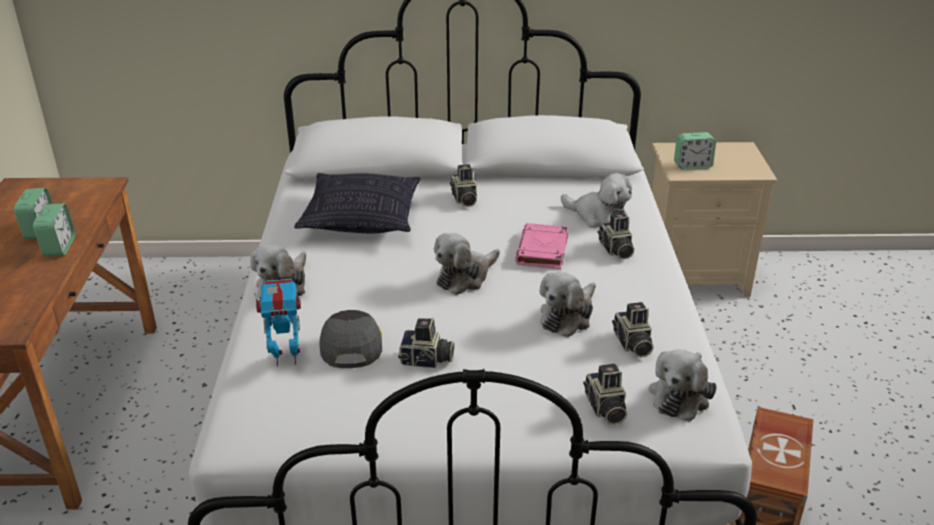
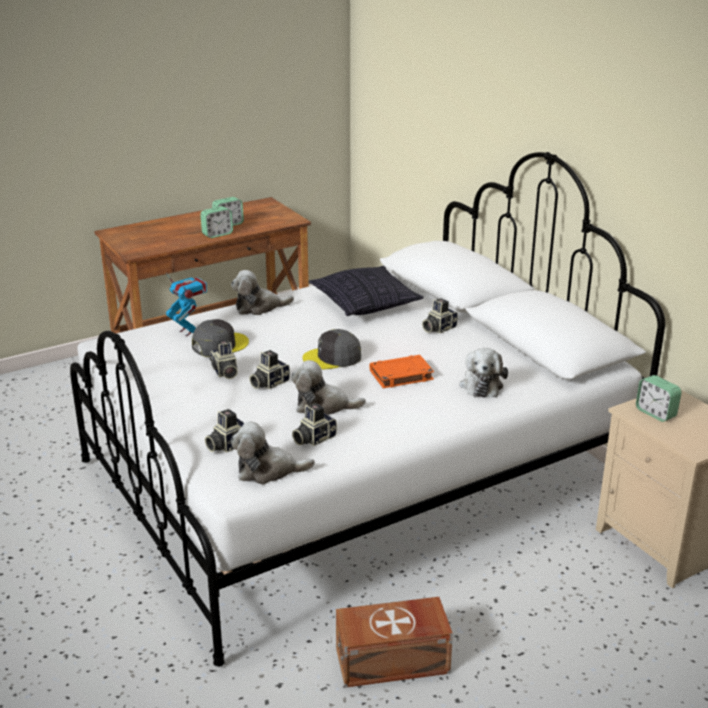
camera: 60 degrees right, 5 degrees down
plush toy [434,233,500,295] -> grey cap [302,329,361,369]
pink book [515,223,568,269] -> orange book [369,355,434,388]
camera [597,212,634,259] -> camera moved to [249,350,290,389]

